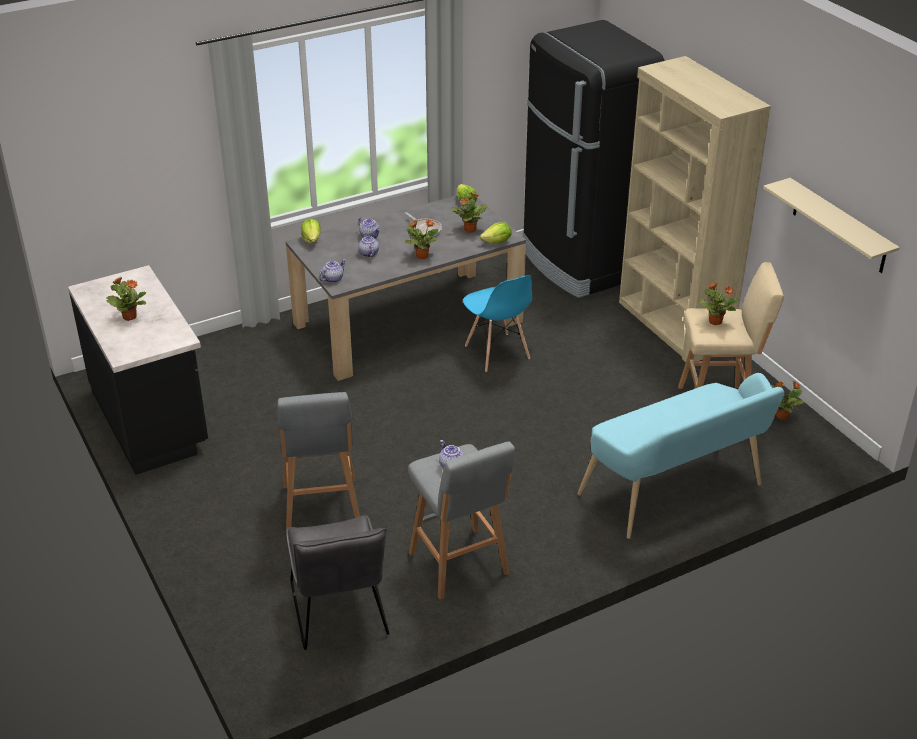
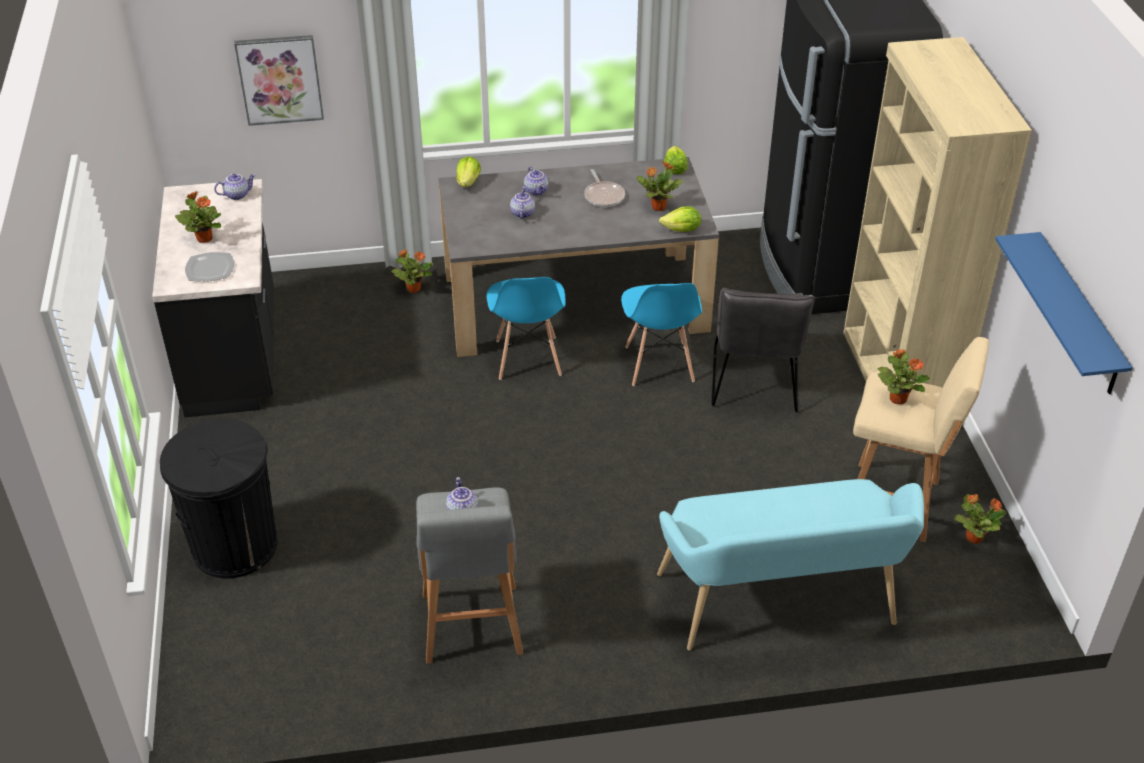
camera: 20 degrees right, 5 degrees up
grey stool [277,392,360,531] -> none
grey chair [286,515,389,650] -> grey chair moved to [711,288,815,412]
teapot [319,259,346,283] -> teapot moved to [214,174,255,200]
potted plant [405,219,439,259] -> potted plant moved to [391,249,433,293]
beige shelf [763,178,900,273] -> blue shelf [995,232,1133,394]
none -> black trash can [160,419,277,578]
none -> plate [185,252,234,282]
none -> picture [234,35,324,126]
none -> blue chair [486,277,566,380]

